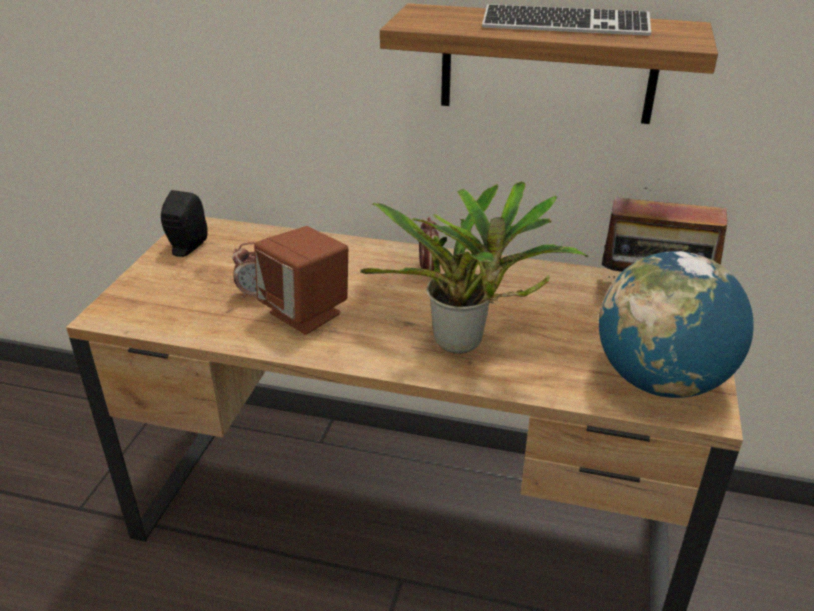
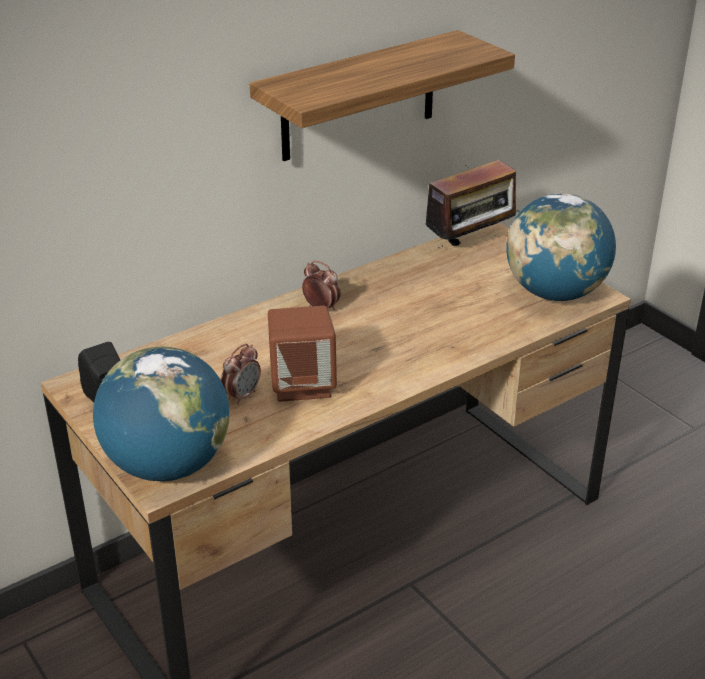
camera: 50 degrees left, 0 degrees up
potted plant [360,181,588,354] -> none
keyboard [482,4,651,36] -> none
none -> globe [93,347,230,482]

